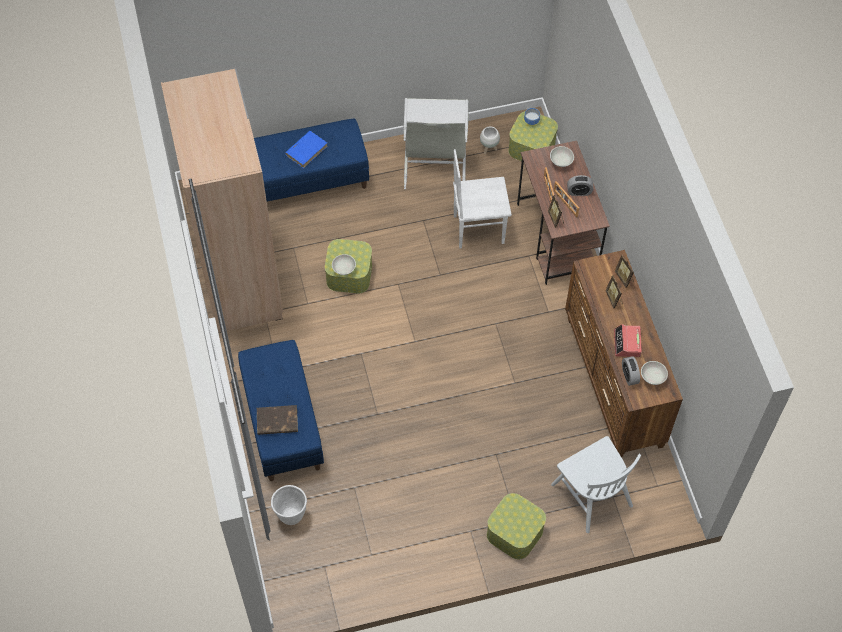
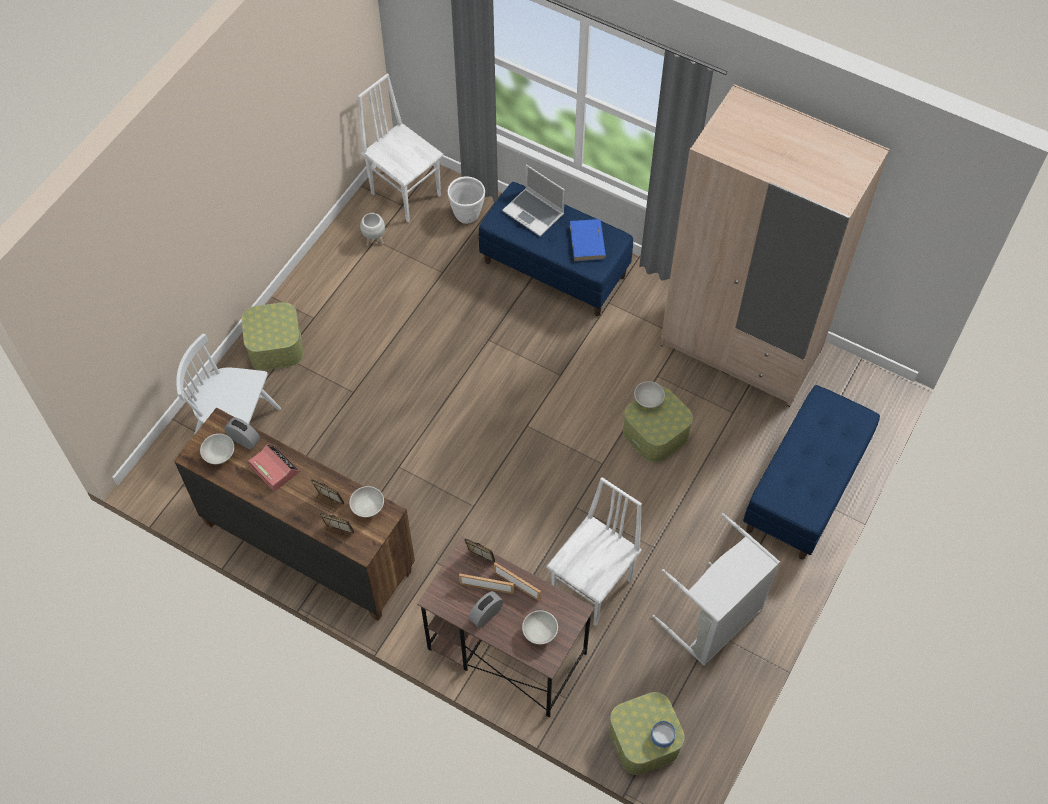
camera: 135 degrees right, 0 degrees up
brown book [257,405,298,435] -> laptop [502,165,565,236]
blue book [285,131,328,168] -> blue book moved to [570,219,606,261]
white planter [480,127,500,154] -> white planter moved to [360,213,385,246]
none -> white bowl [349,486,384,517]
none -> white chair [358,73,443,222]

